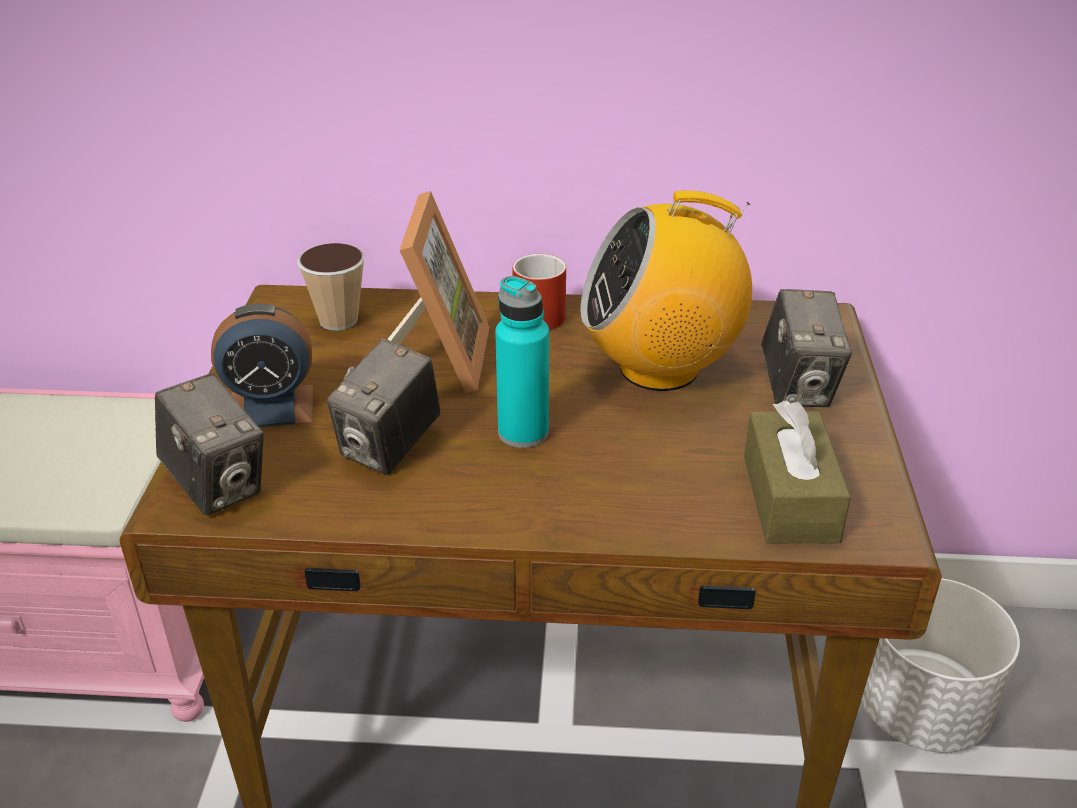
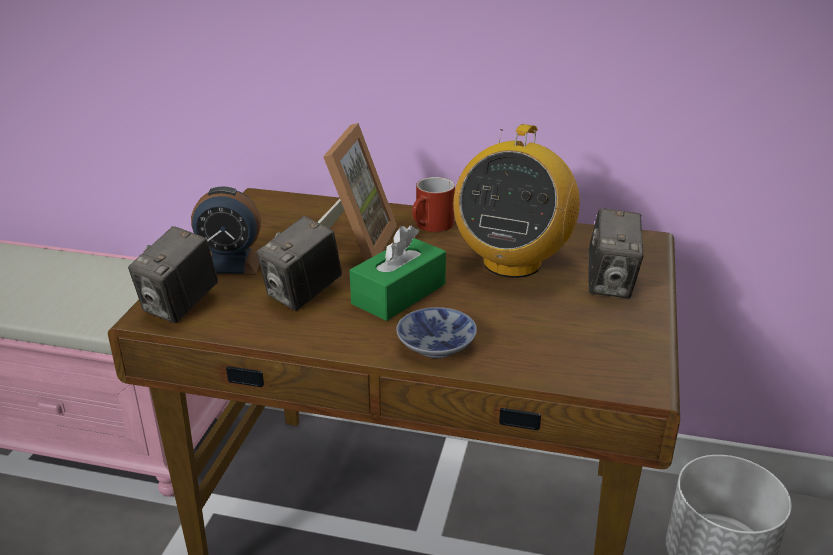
camera: 10 degrees right, 5 degrees down
camera [155,373,264,516] -> camera turned 60 degrees clockwise [128,226,218,323]
cup [297,243,365,330] -> none
turquoise bottle [495,276,549,448] -> green tissue box [350,225,446,321]
radio [580,191,752,391] -> radio turned 75 degrees counterclockwise [453,124,580,278]
brown tissue box [744,401,851,544] -> none
none -> bowl [396,307,477,358]

